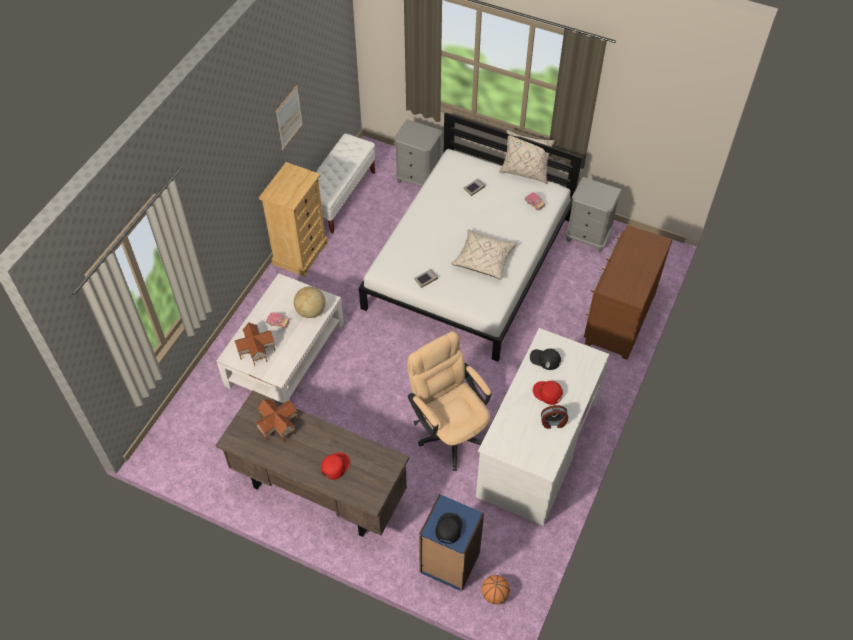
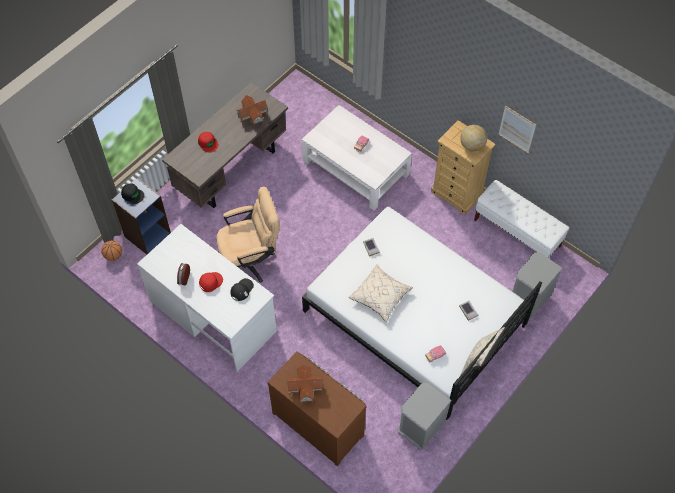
camera: 105 degrees right, 5 degrees up
toy house [234,322,275,366] -> toy house moved to [287,364,323,405]
globe [294,287,325,318] -> globe moved to [460,125,487,152]

